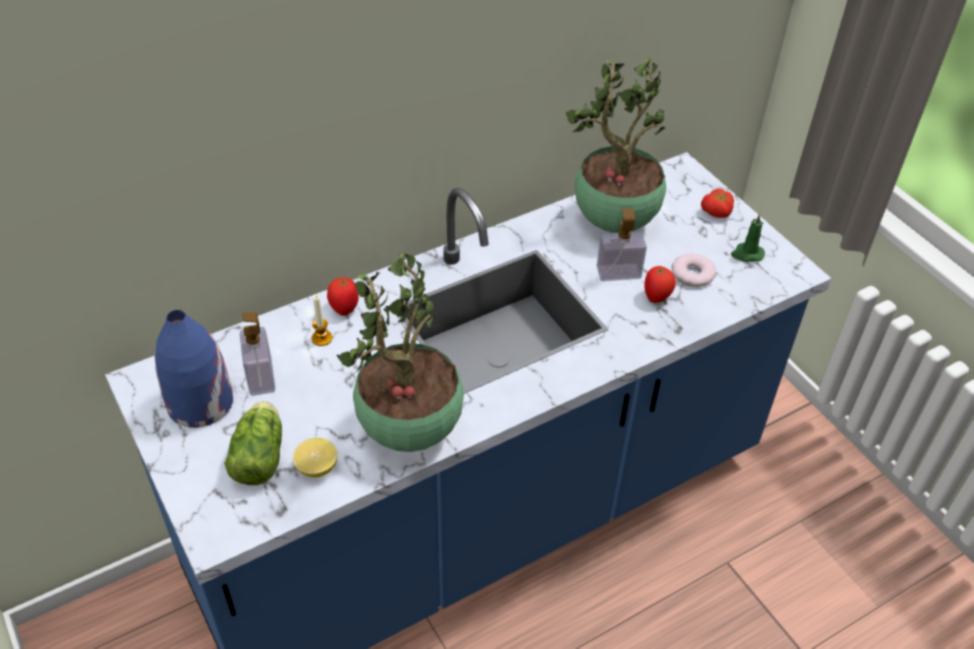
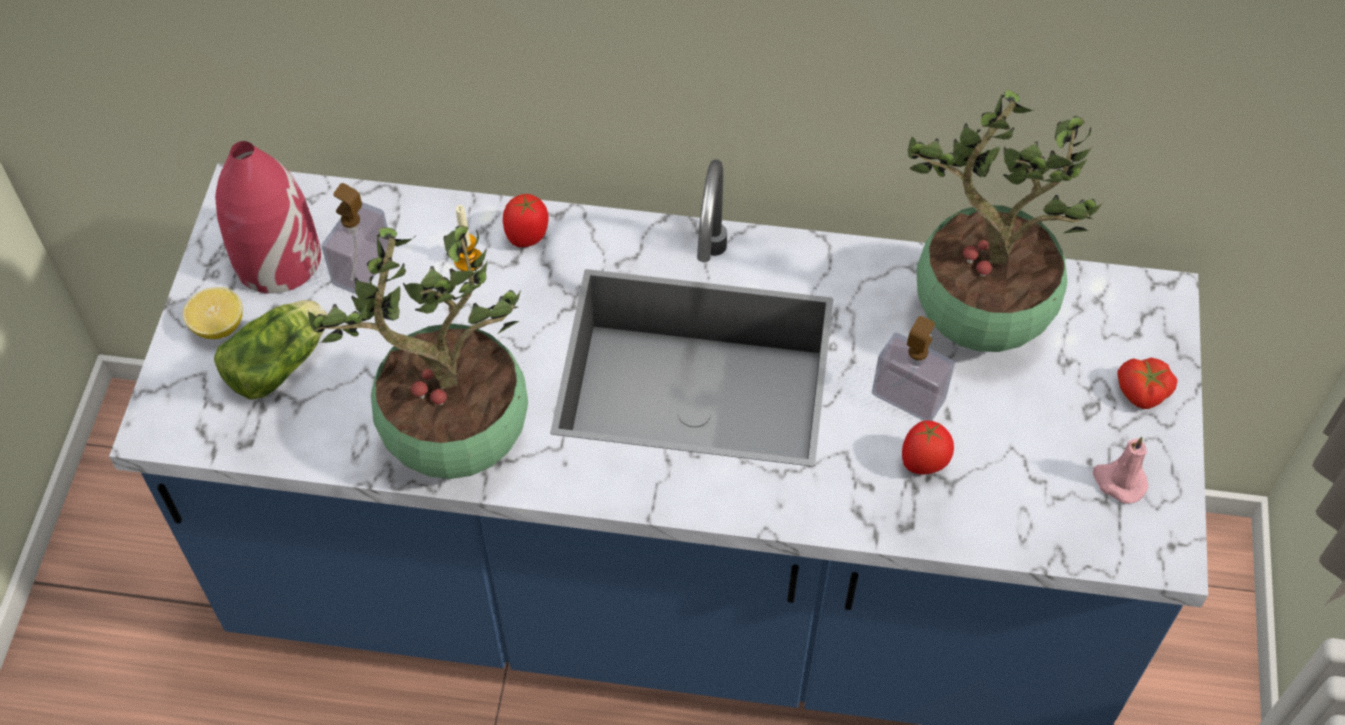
camera: 40 degrees right, 10 degrees up
blue vase [155,310,233,428] -> red vase [215,141,321,294]
lemon [293,437,338,477] -> lemon moved to [183,287,243,339]
donut [672,253,716,287] -> none
green candle [731,213,765,262] -> pink candle [1093,437,1149,504]

